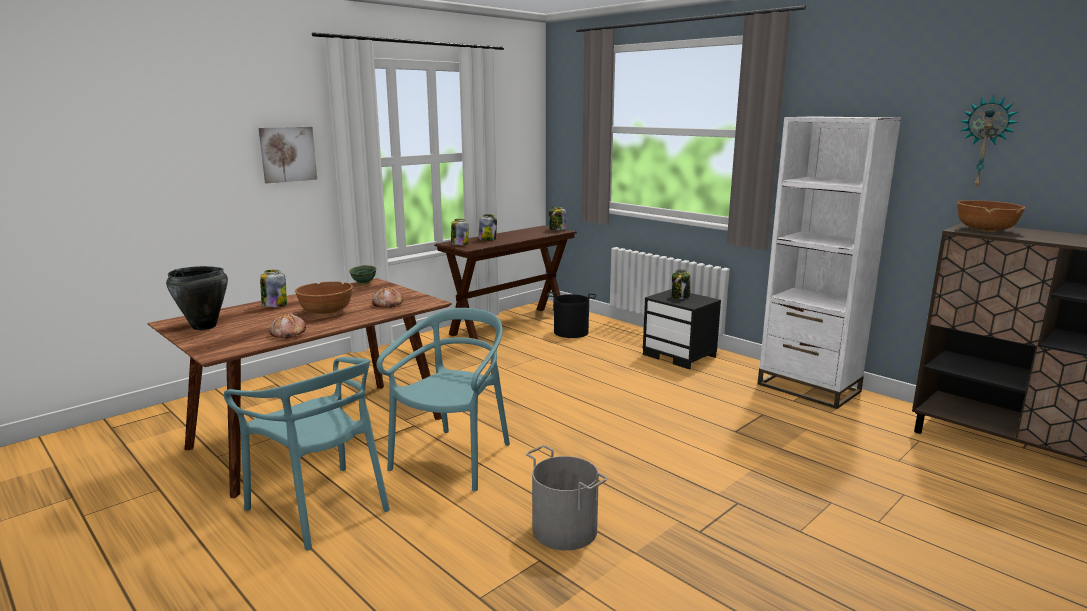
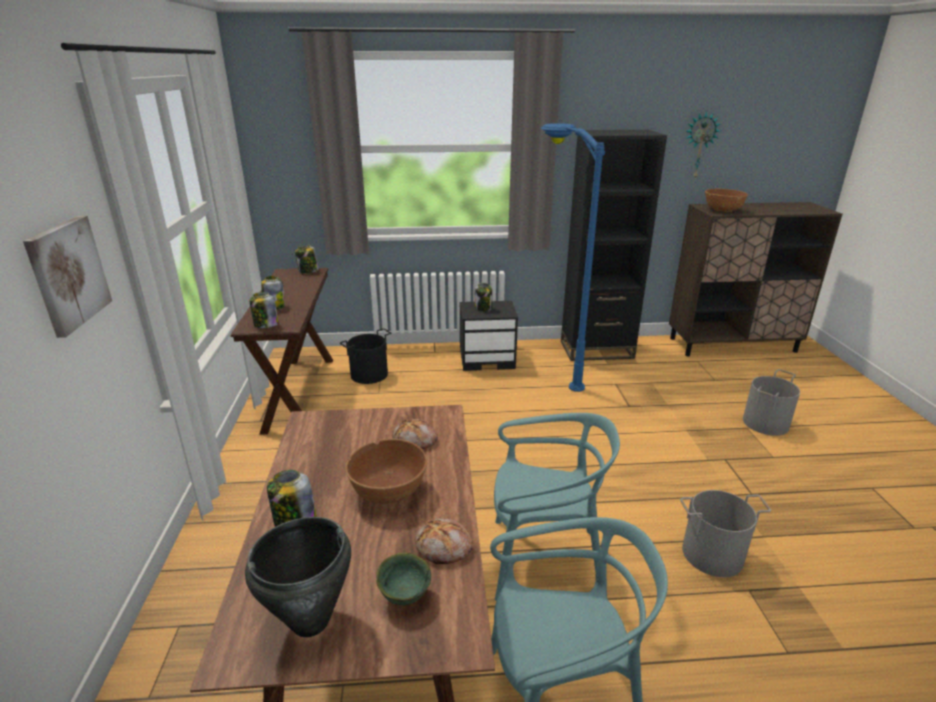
camera: 50 degrees left, 10 degrees up
green bowl [349,265,376,284] -> green bowl moved to [376,553,431,605]
turquoise chair [377,308,510,492] -> turquoise chair turned 120 degrees clockwise [494,413,620,601]
white bookcase [758,116,901,409] -> black bookcase [561,130,667,361]
none -> blue floor lamp [541,123,605,392]
none -> grey bucket [743,369,800,436]

